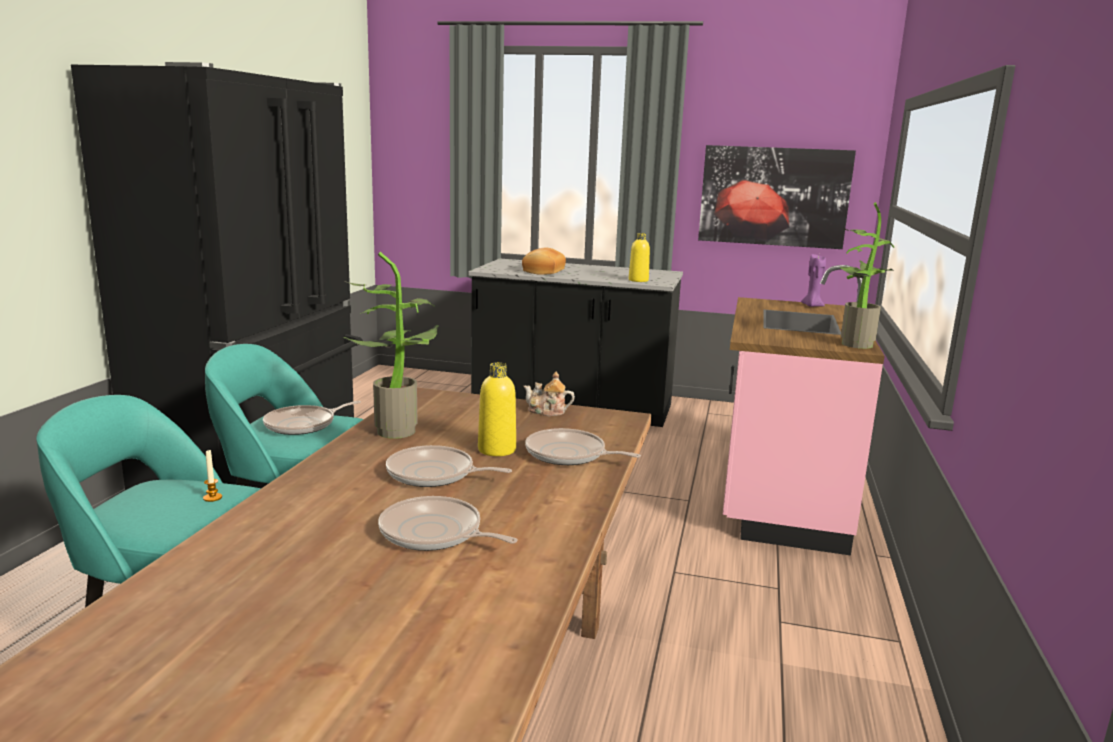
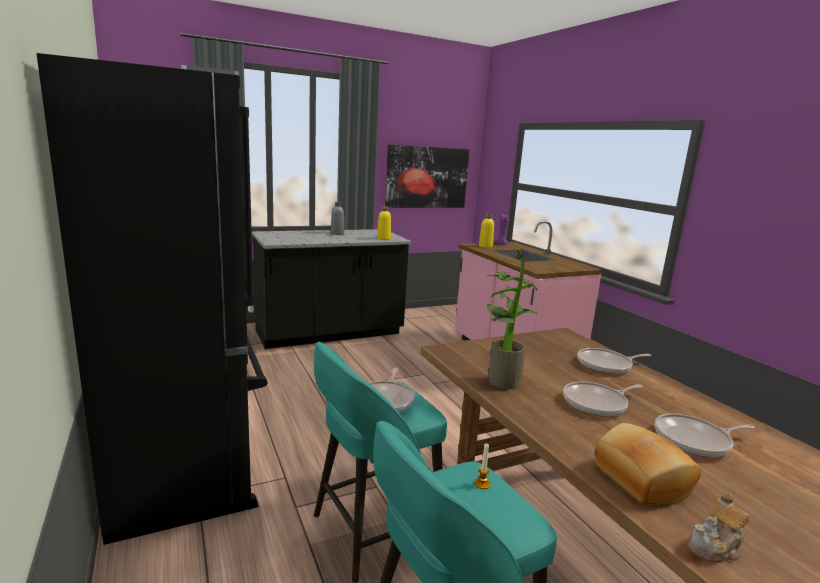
camera: 40 degrees left, 0 degrees up
yellow bottle [478,362,516,456] -> yellow bottle moved to [479,214,494,248]
bread [522,248,566,275] -> bread moved to [595,423,701,506]
teapot [524,372,575,416] -> teapot moved to [688,493,750,562]
potted plant [840,202,894,349] -> none
none -> grey bottle [331,202,344,235]

